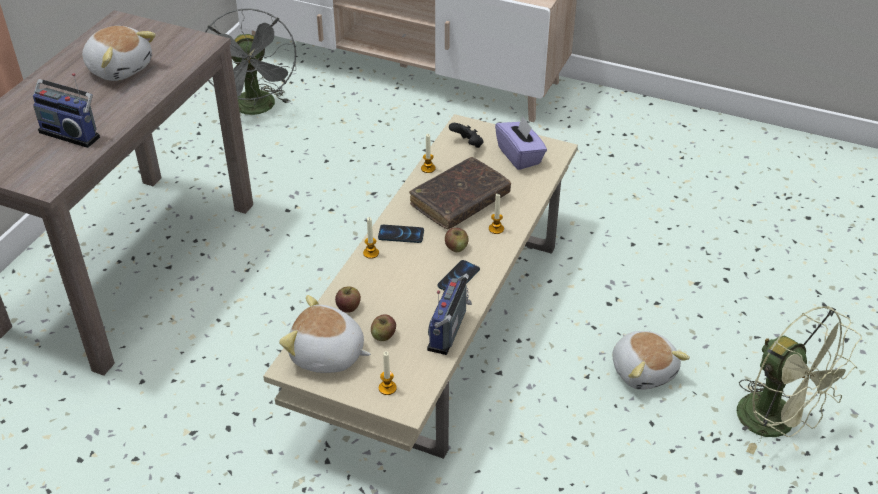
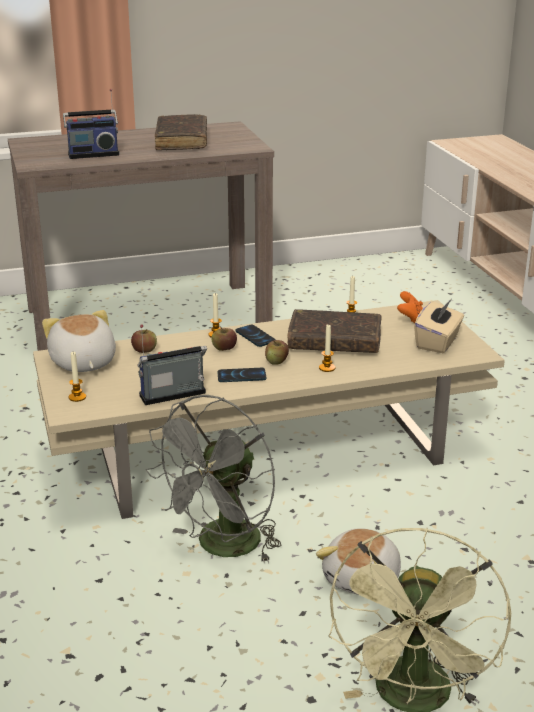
camera: 50 degrees right, 15 degrees down
radio [33,73,100,148] -> radio turned 90 degrees counterclockwise [63,89,119,159]
plush toy [82,26,156,81] -> brown book [155,114,207,150]
grey fan [205,8,296,116] -> grey fan moved to [146,395,282,564]
apple [371,314,396,341] -> apple moved to [212,326,237,351]
black game controller [449,123,484,148] -> orange game controller [397,291,423,324]
purple tissue box [495,116,547,170] -> beige tissue box [414,300,464,353]

